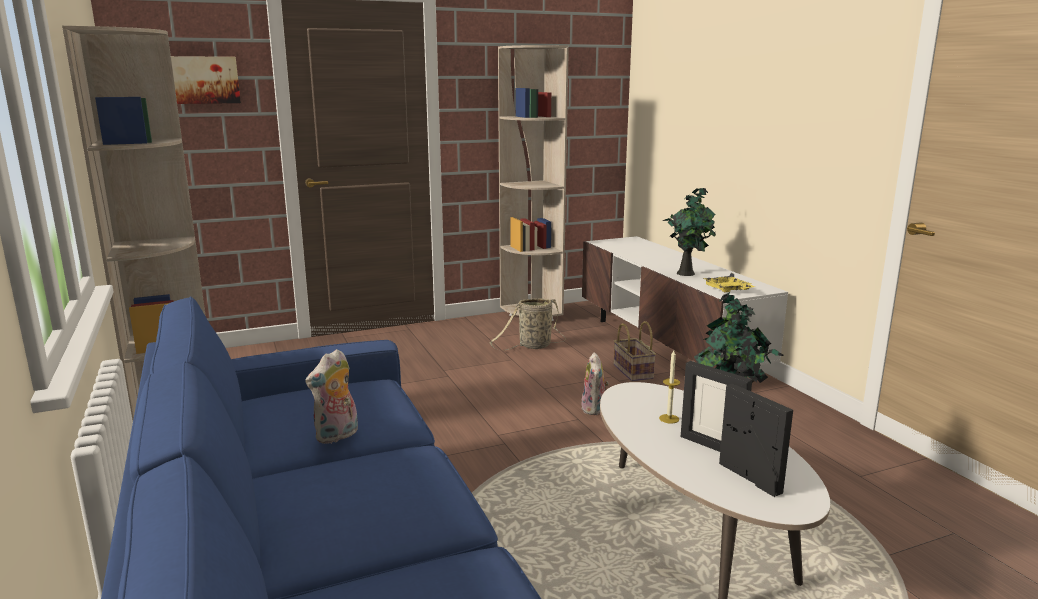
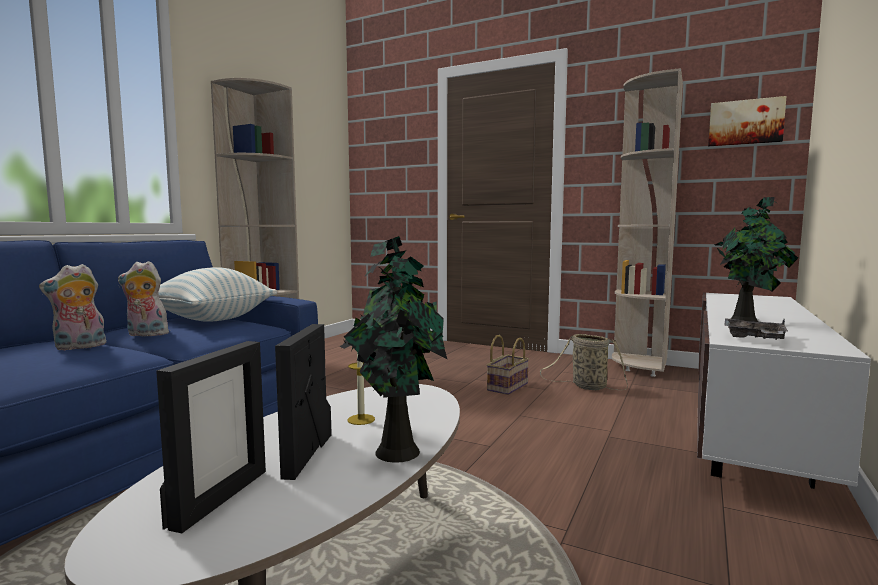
camera: 50 degrees right, 10 degrees down
picture [171,56,241,104] -> picture moved to [708,96,786,146]
plush toy [581,352,609,415] -> plush toy moved to [39,264,107,350]
basket [614,321,656,381] -> basket moved to [486,335,529,395]
yellow tray [703,273,755,292] -> grey tray [725,318,789,340]
none -> pillow [158,267,277,322]

